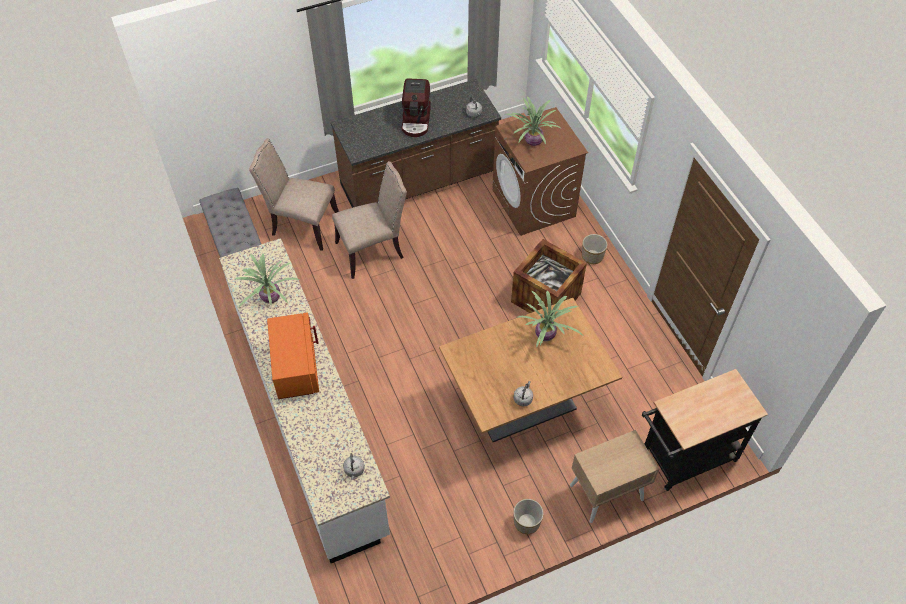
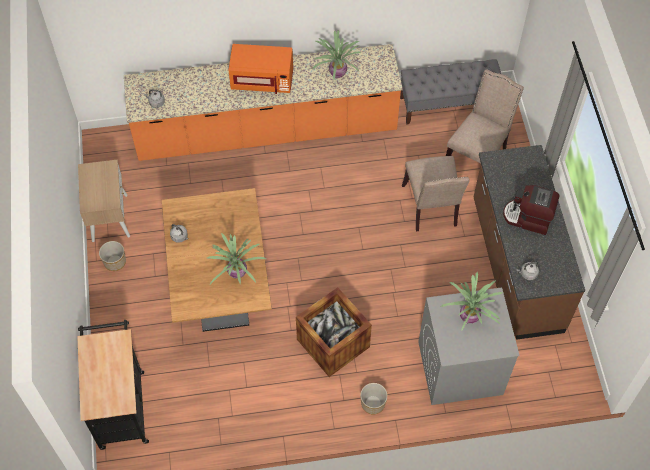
camera: 105 degrees right, 5 degrees up
white counter [219,238,390,563] -> orange counter [124,44,403,161]
brown washing machine [492,107,588,236] -> grey washing machine [418,287,520,405]
beige nightstand [570,430,659,523] -> beige nightstand moved to [78,160,130,242]

